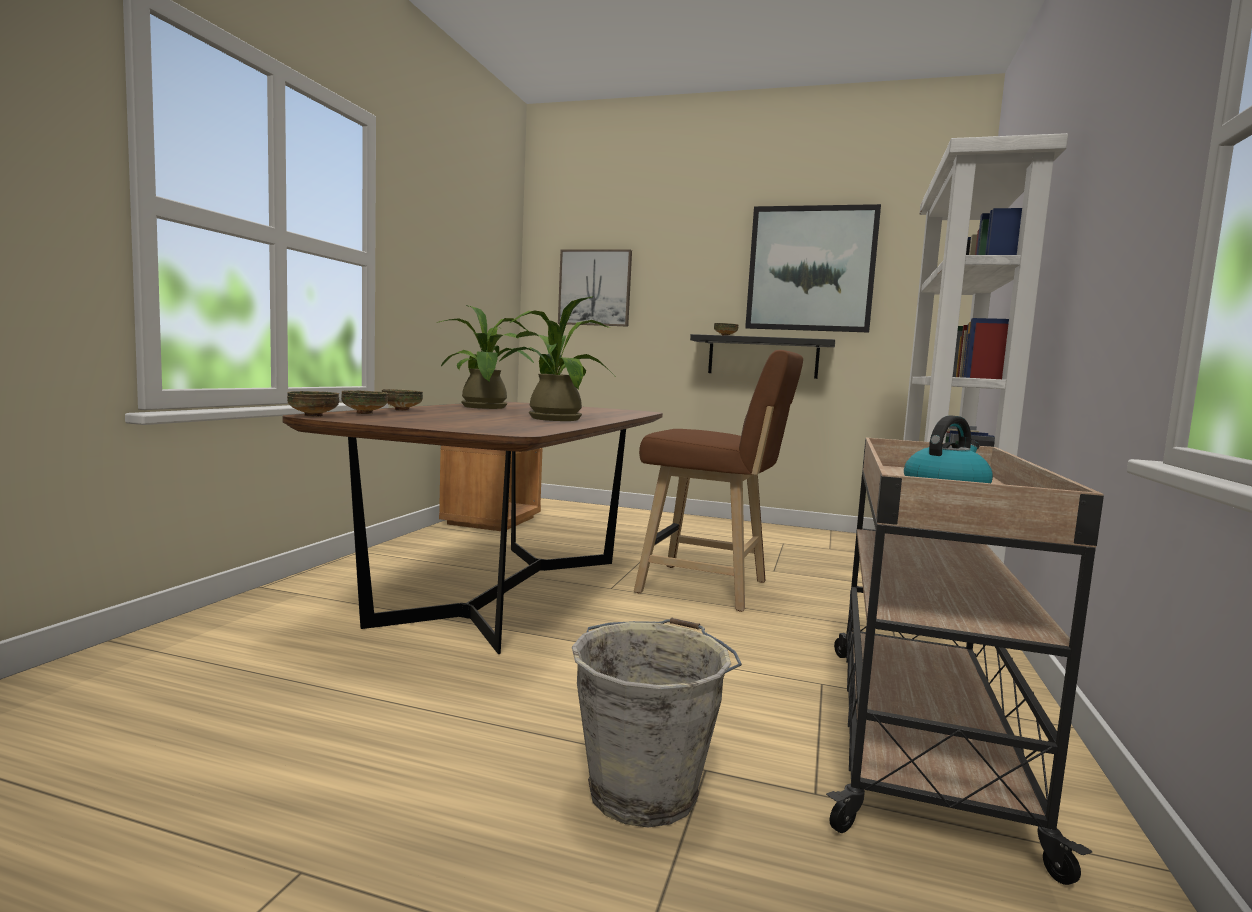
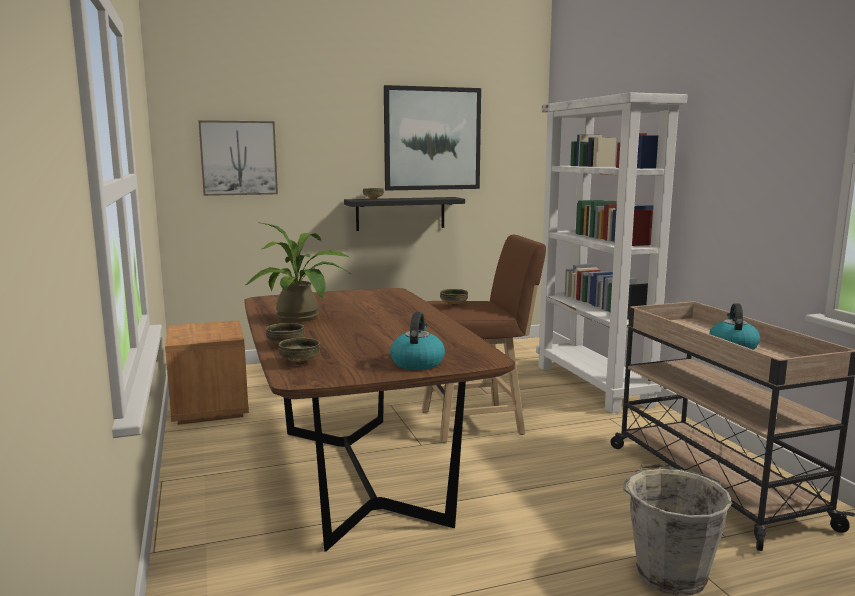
camera: 35 degrees left, 5 degrees up
bowl [287,391,339,417] -> bowl moved to [440,289,468,306]
potted plant [500,296,616,421] -> none
none -> kettle [390,312,445,370]

